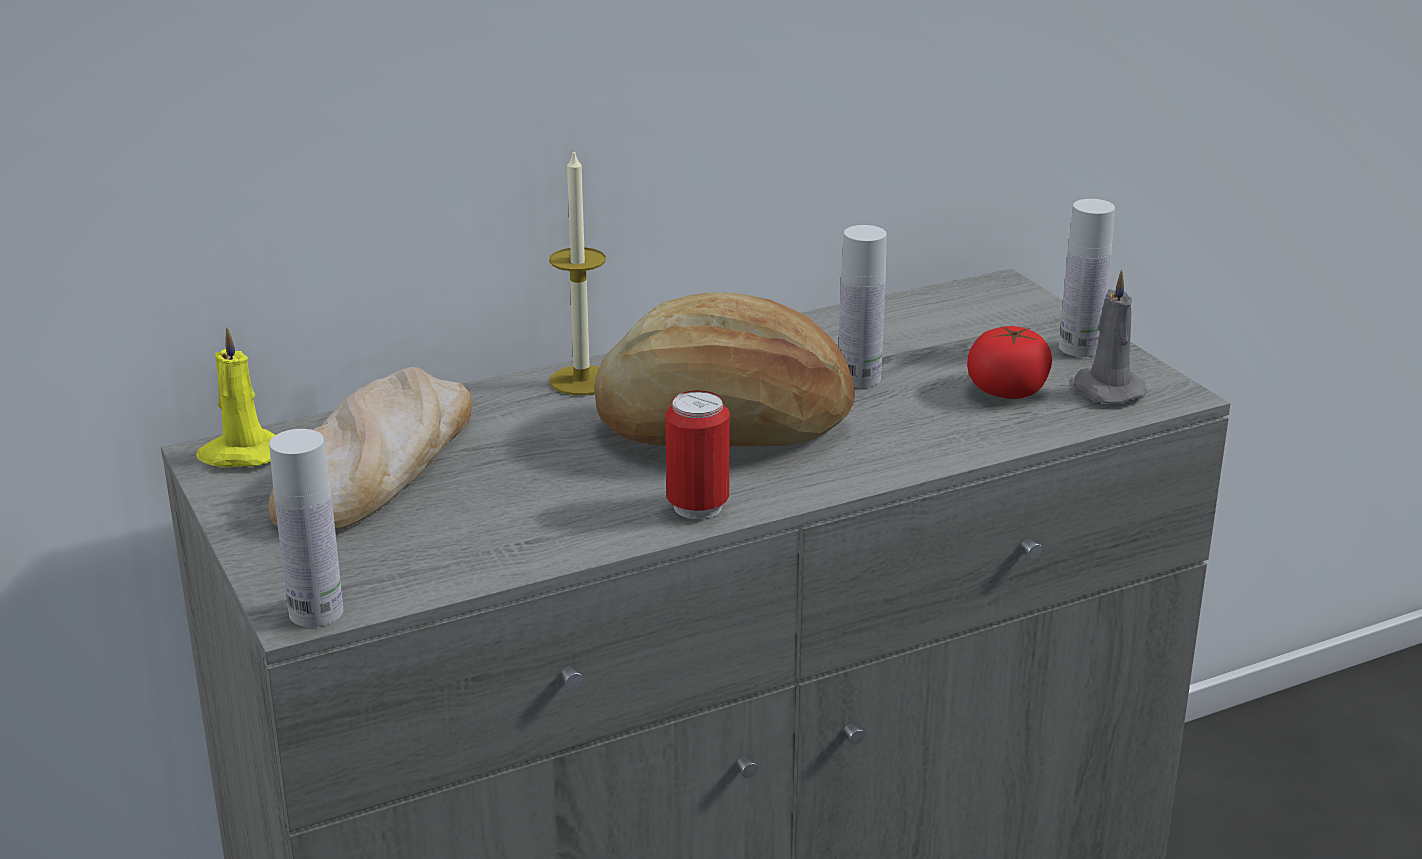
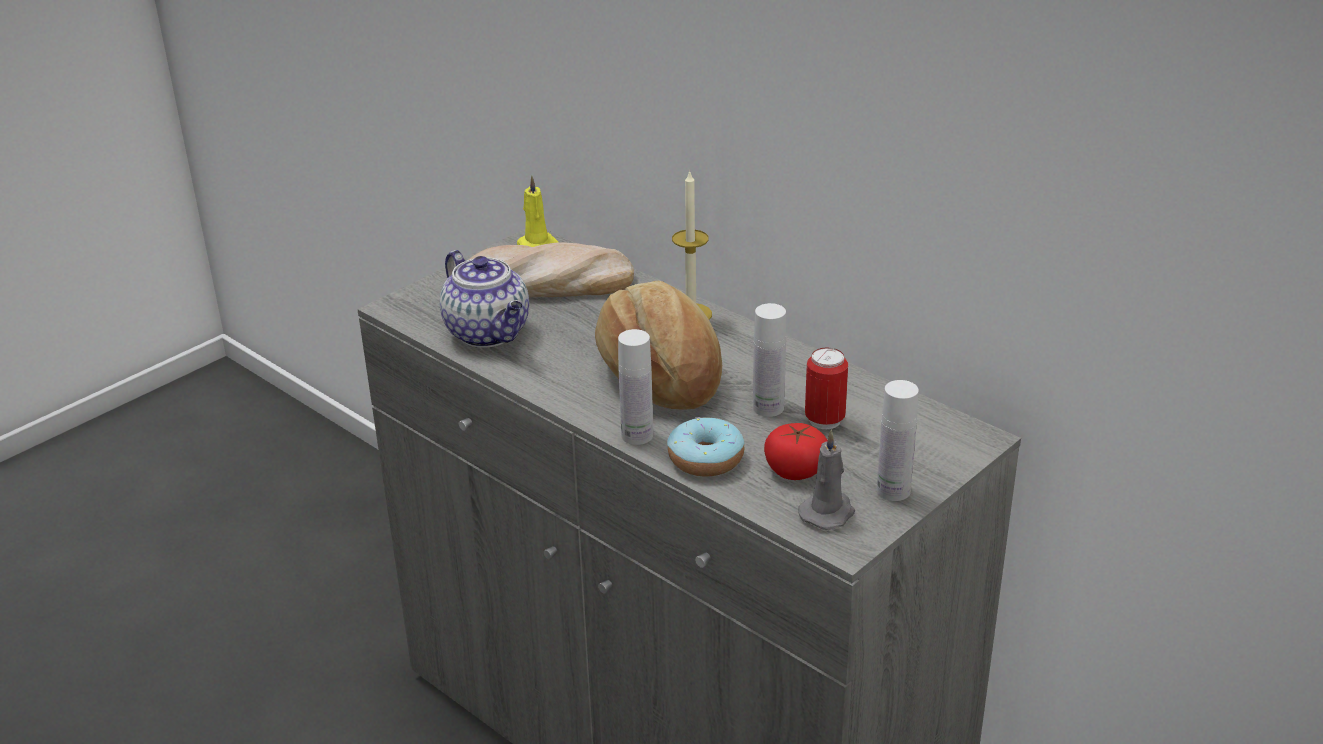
camera: 70 degrees right, 5 degrees up
white bottle [269,429,343,627] -> white bottle moved to [618,329,653,445]
can [665,390,730,519] -> can moved to [805,347,848,429]
none -> teapot [440,250,529,347]
none -> donut [667,417,744,477]

